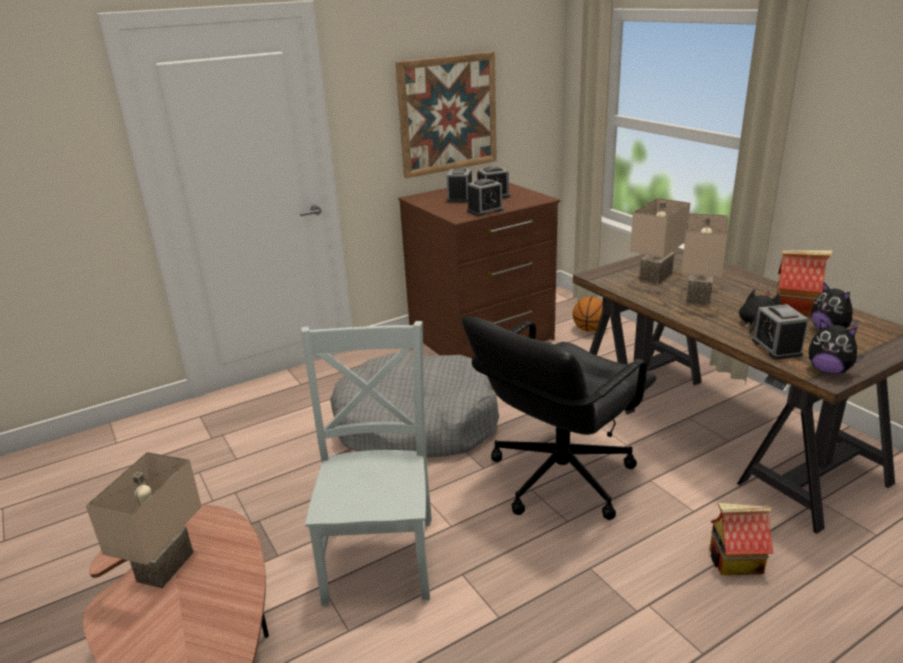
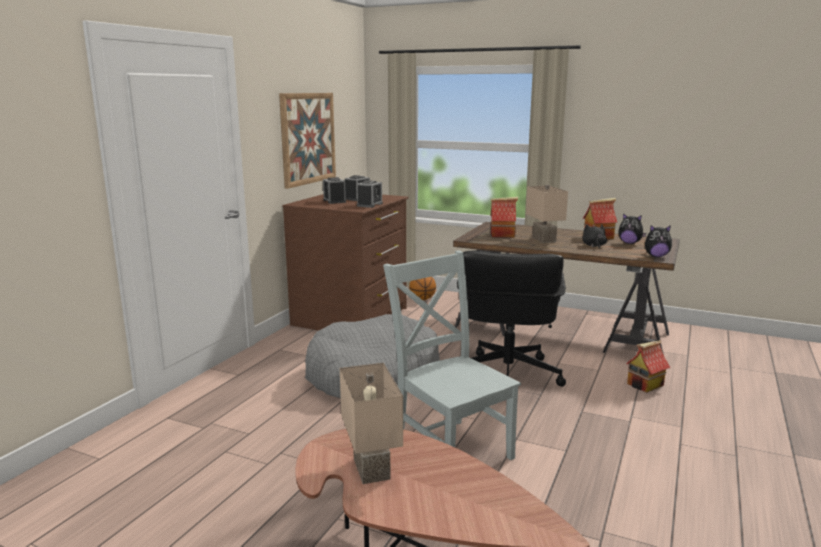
camera: 35 degrees left, 10 degrees down
beige table lamp [630,198,690,285] -> toy house [490,197,518,238]
alarm clock [752,304,808,360] -> none

